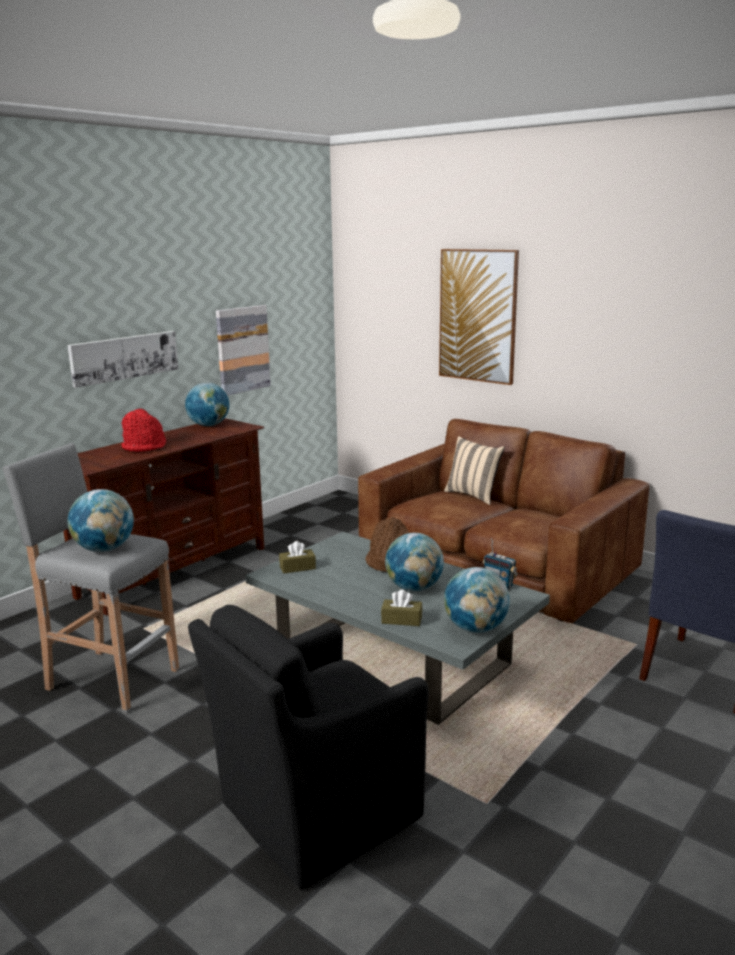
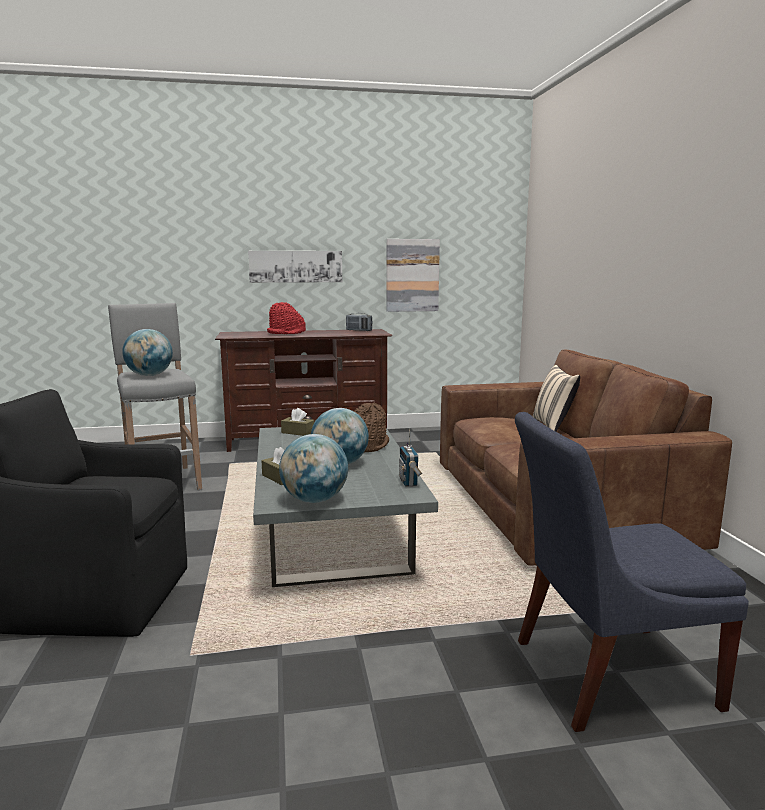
camera: 40 degrees right, 5 degrees down
globe [185,383,229,426] -> radio [346,313,372,331]
picture [439,249,519,385] -> none

